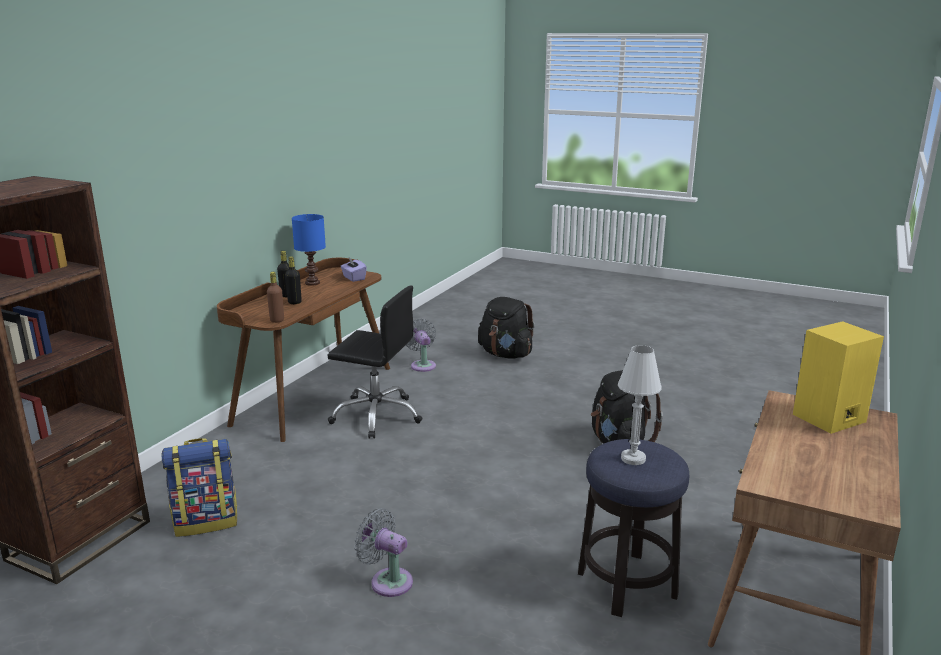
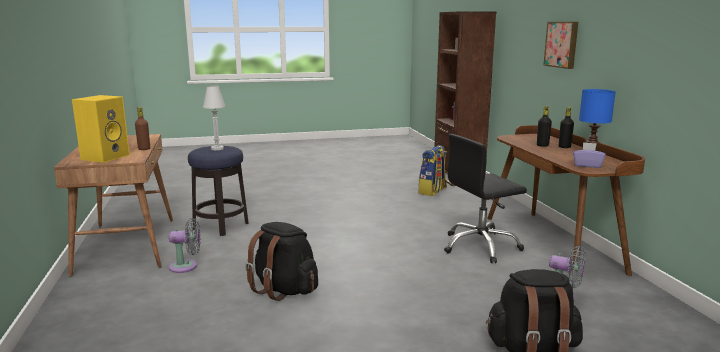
camera: 140 degrees right, 5 degrees down
brown bottle [267,272,284,323] -> brown bottle moved to [135,107,150,150]
grey fan [354,508,413,597] -> grey fan moved to [169,218,201,273]
none -> picture [543,22,578,69]

